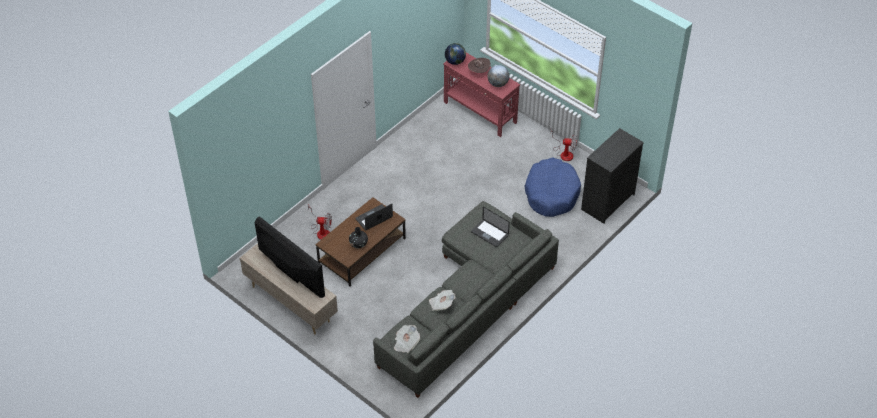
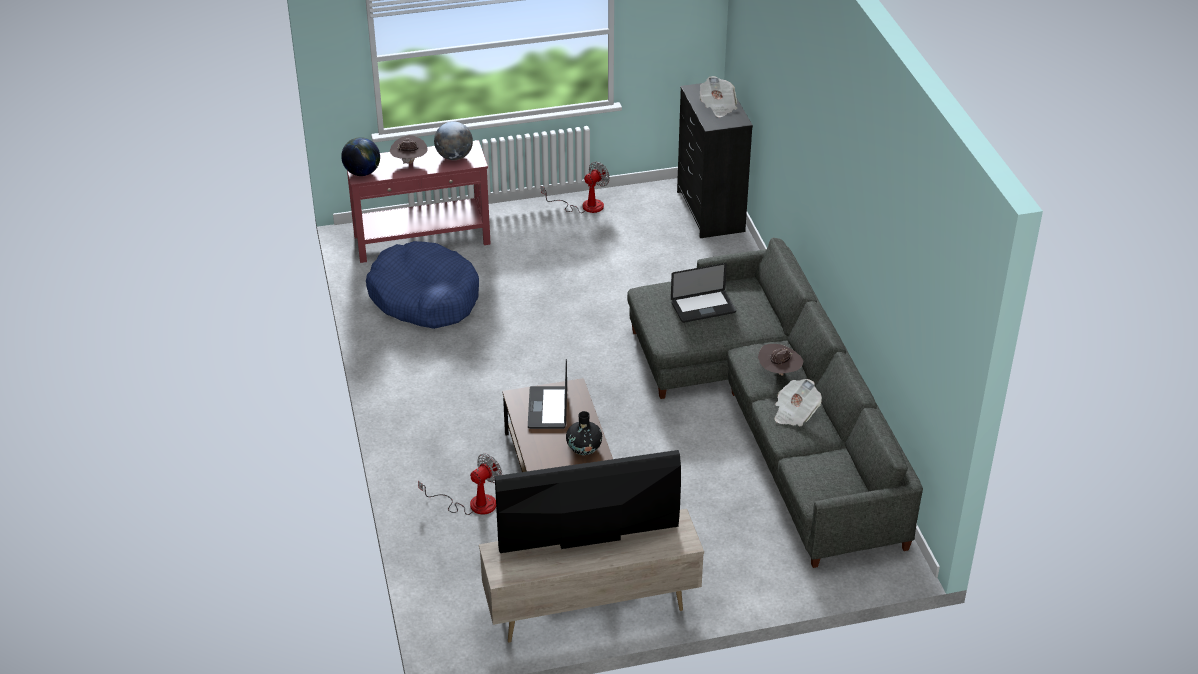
camera: 55 degrees left, 10 degrees down
newspaper [394,325,420,353] -> newspaper moved to [700,76,737,118]
blue dog bed [524,157,581,217] -> blue dog bed moved to [366,241,479,329]
none -> brown hat [758,344,803,376]

